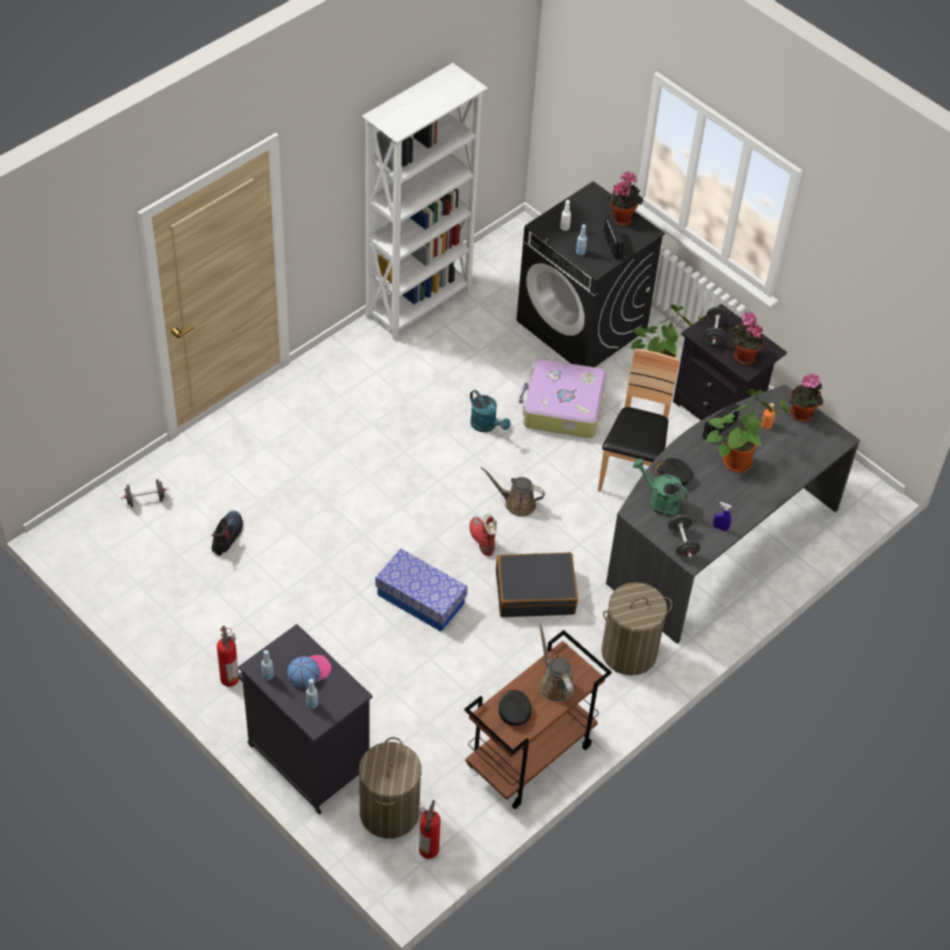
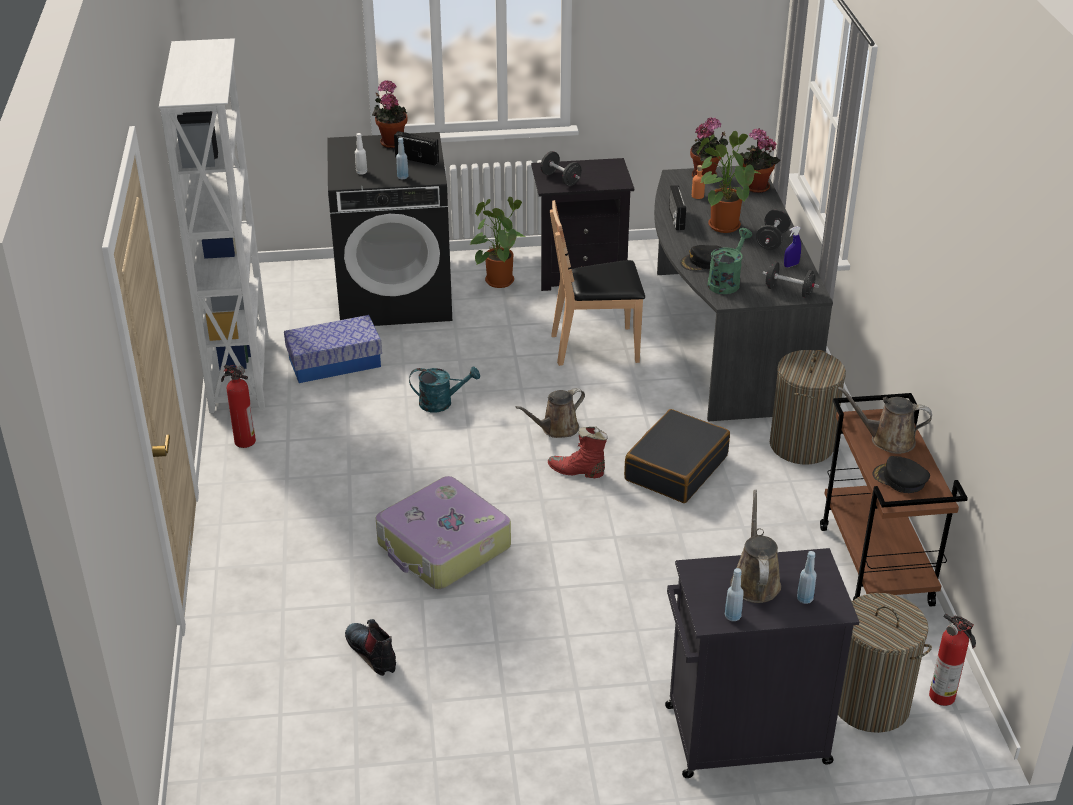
camera: 50 degrees left, 15 degrees down
black dumbbell [120,479,169,507] -> black dumbbell moved to [756,209,791,250]
fire extinguisher [217,626,239,687] -> fire extinguisher moved to [221,365,256,448]
cap [287,655,332,688] -> brown watering can [730,490,781,603]
storage box [375,548,468,632] -> storage box moved to [284,315,382,383]
suitcase [519,359,606,438] -> suitcase moved to [375,476,511,589]
brown chair [598,349,680,492] -> brown chair turned 60 degrees counterclockwise [550,200,645,366]
green watering can [633,458,688,516] -> green watering can turned 135 degrees clockwise [707,228,752,294]
potted plant [731,312,763,365] -> potted plant moved to [740,128,781,193]

